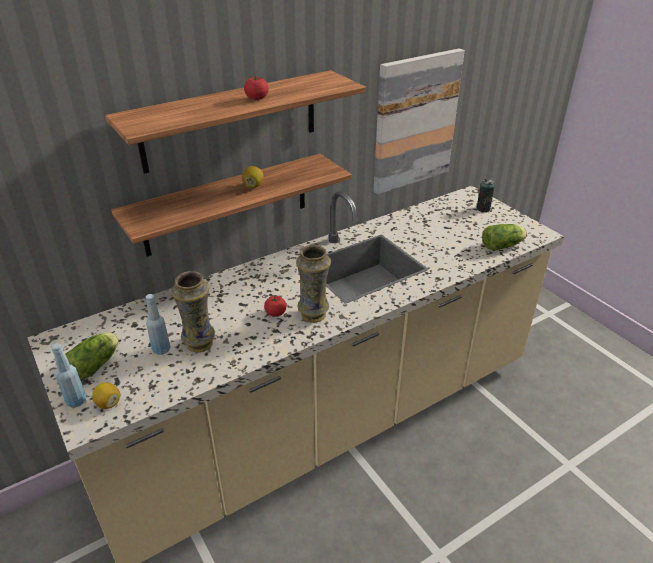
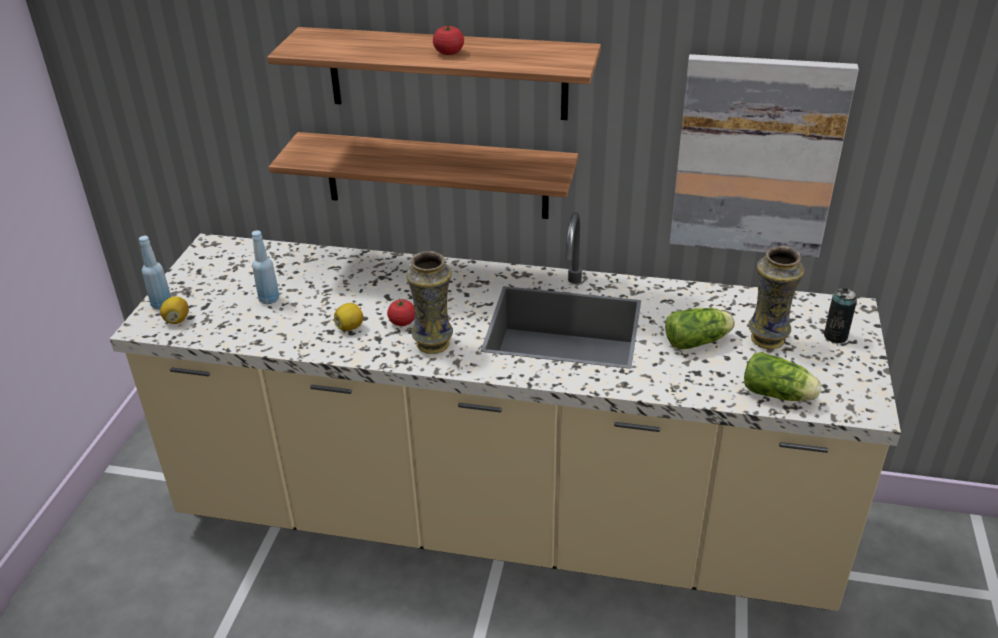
camera: 45 degrees right, 0 degrees up
lettuce [65,332,119,379] -> lettuce moved to [665,308,735,350]
vase [171,271,215,353] -> vase moved to [748,246,804,349]
lemon [242,166,264,188] -> lemon moved to [334,303,363,331]

